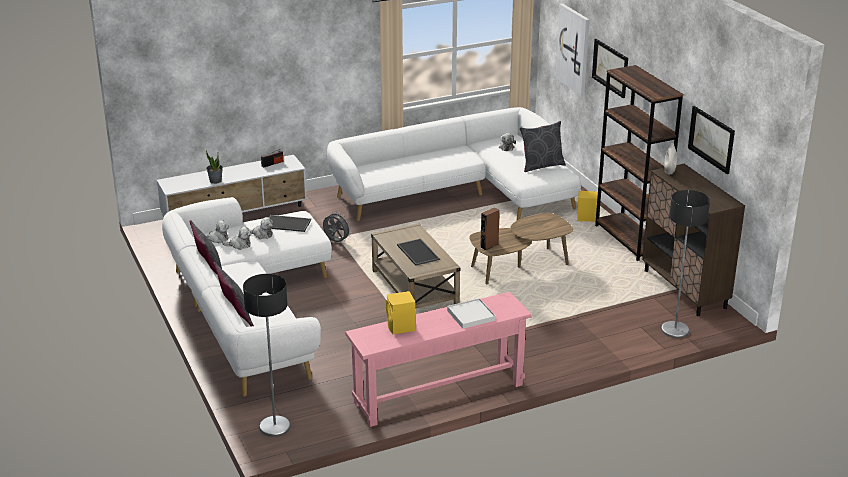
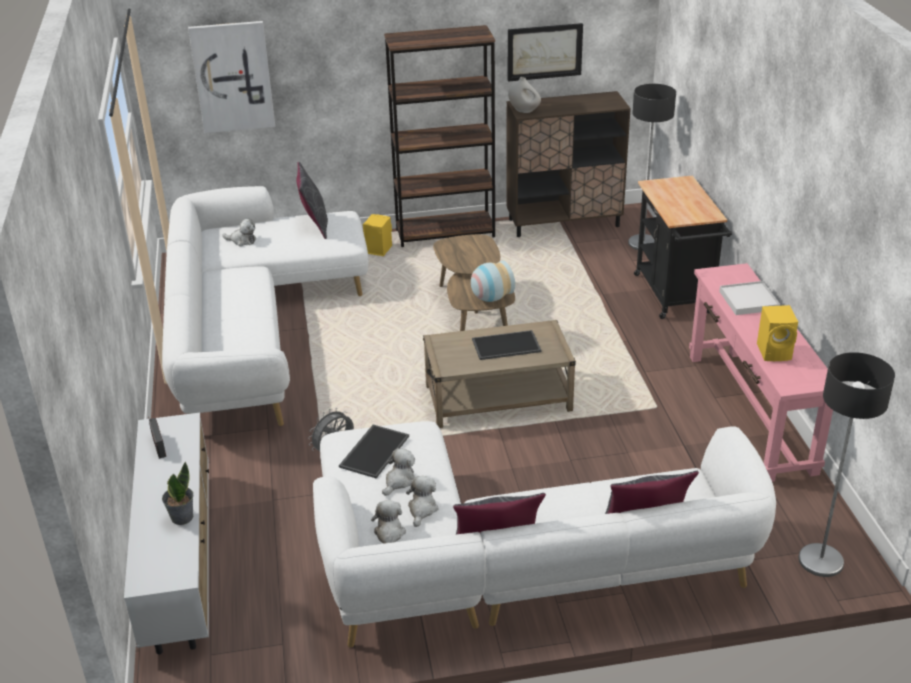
camera: 75 degrees left, 5 degrees up
brown speaker [480,208,500,250] -> vase [471,261,515,302]
picture [592,39,628,98] -> none
none -> black cart [634,176,732,319]

